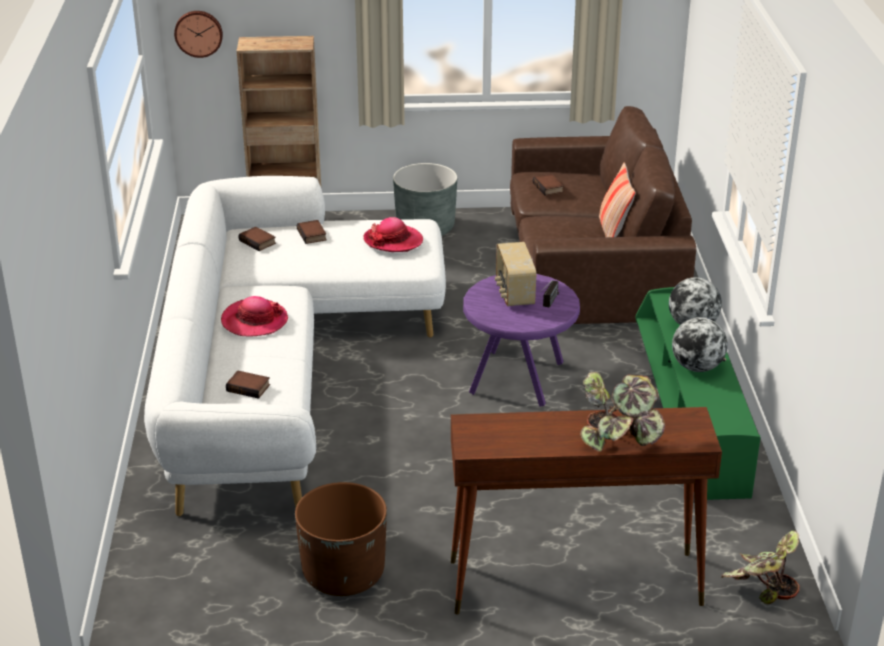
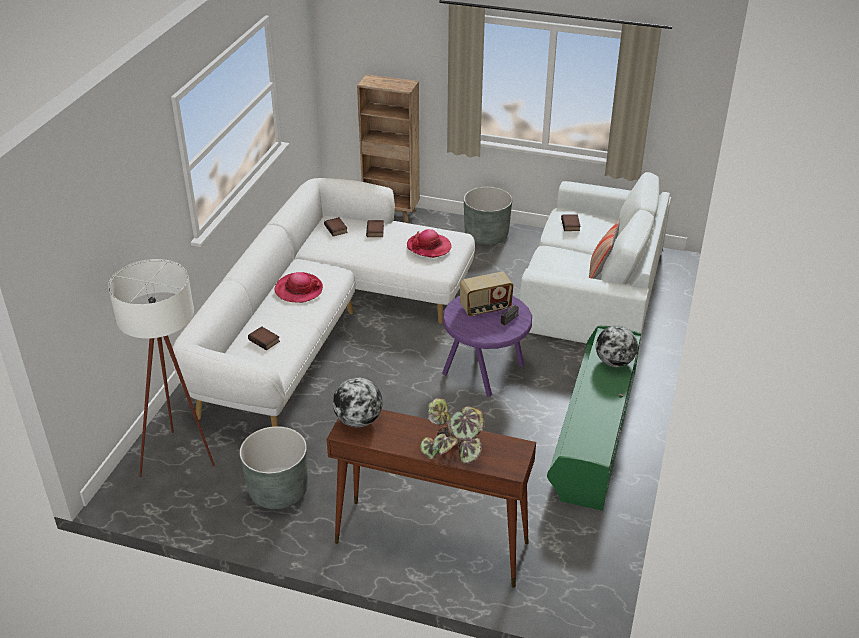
camera: 20 degrees right, 5 degrees up
wall clock [174,11,223,58] -> none
brown planter [295,482,387,596] -> grey planter [240,426,308,509]
radio [495,242,536,306] -> radio turned 120 degrees counterclockwise [460,272,513,316]
brown sofa [510,106,696,324] -> white sofa [520,172,671,347]
globe [672,317,728,372] -> globe moved to [333,377,383,428]
potted plant [722,531,800,604] -> none
none -> white floor lamp [108,259,215,477]

